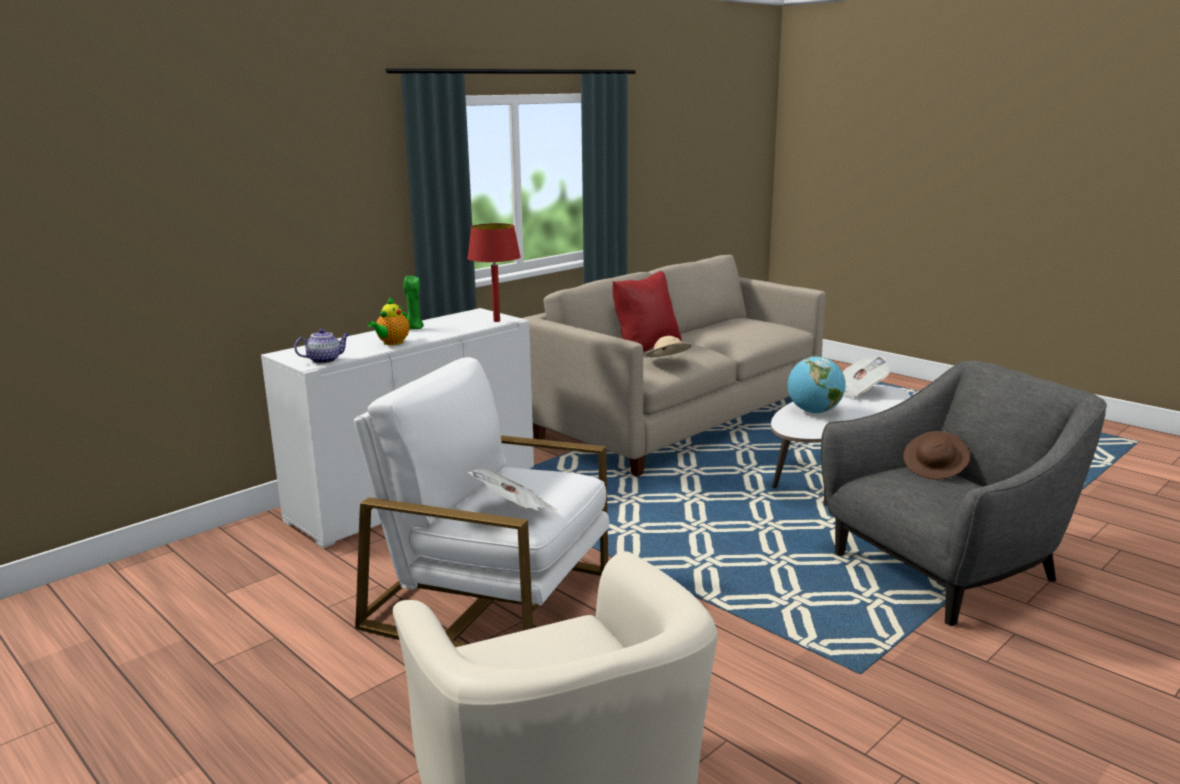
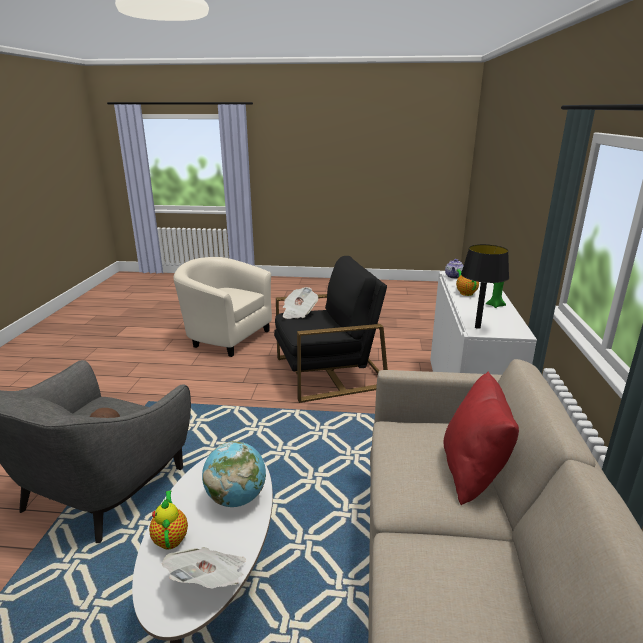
camera: 140 degrees right, 5 degrees up
white armchair [353,357,609,647] -> black armchair [274,256,388,403]
red table lamp [467,223,521,322] -> black table lamp [461,244,509,329]
beige hat [645,336,692,357] -> none
none -> teapot [149,491,188,550]

